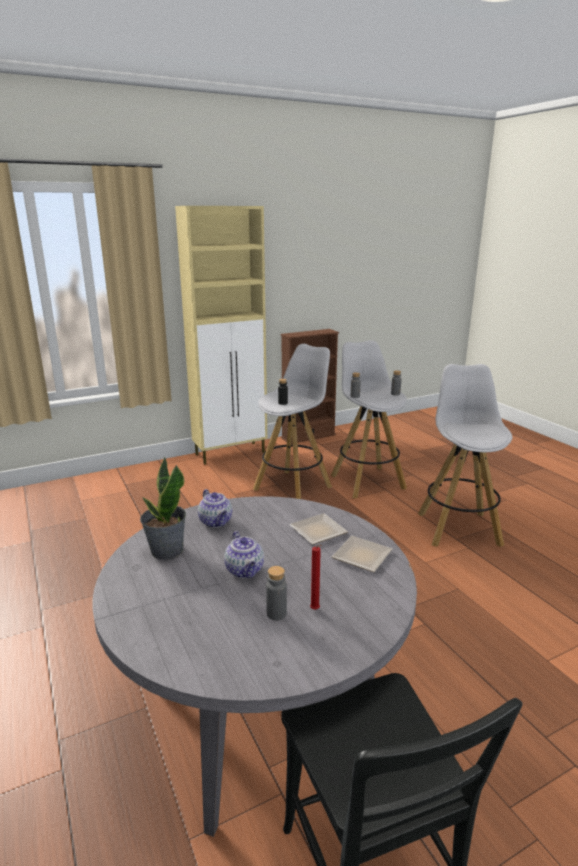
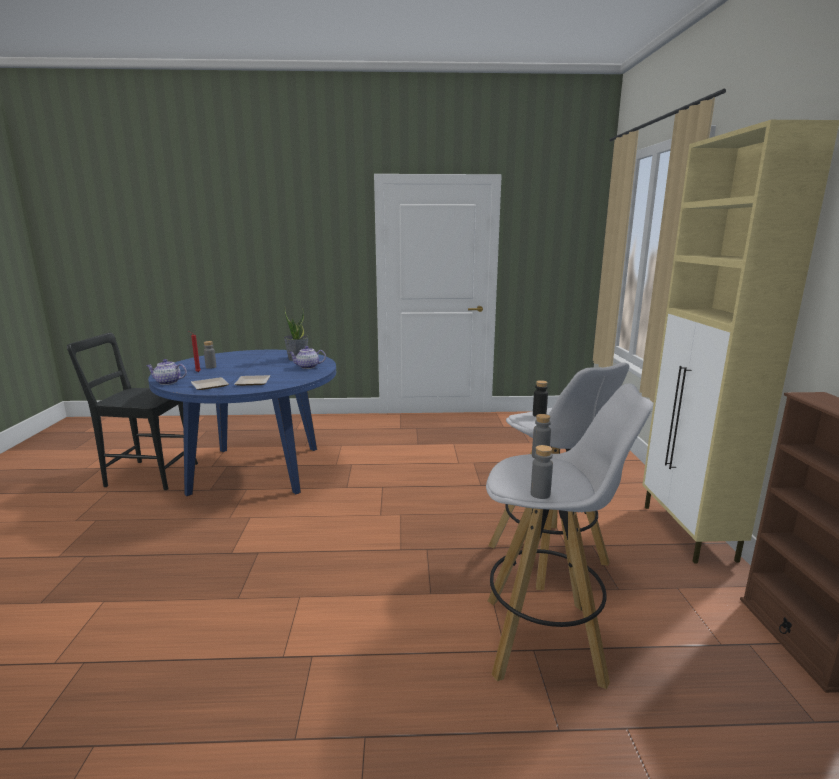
camera: 115 degrees right, 5 degrees down
grey dining table [92,496,417,837] -> blue dining table [148,350,336,496]
teapot [224,531,264,578] -> teapot moved to [146,359,187,385]
white stool [418,364,513,547] -> none

